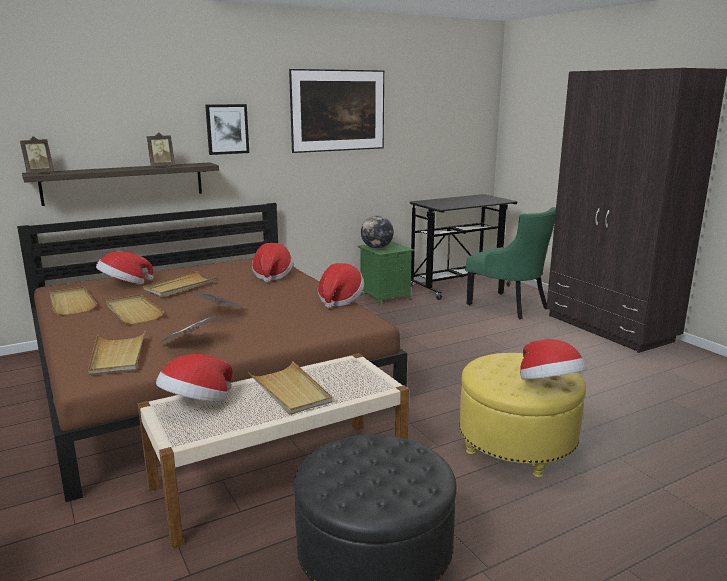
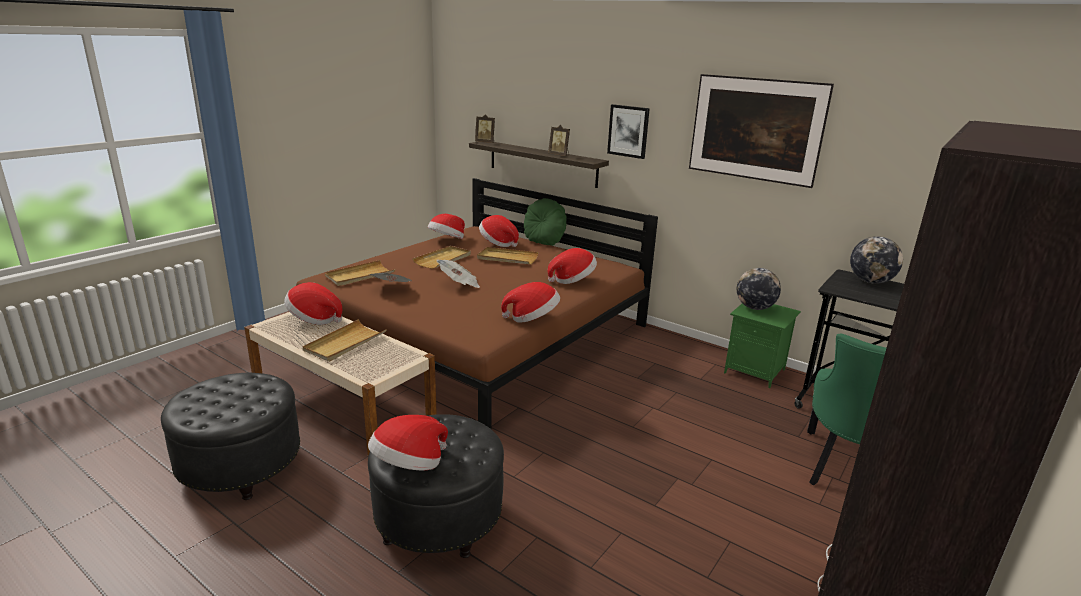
camera: 65 degrees right, 5 degrees up
beige tray [49,287,97,315] -> hat [428,214,465,239]
yellow ottoman [459,353,586,477] -> black ottoman [368,414,504,558]
none -> green pillow [524,198,567,246]
none -> globe [850,236,903,284]

